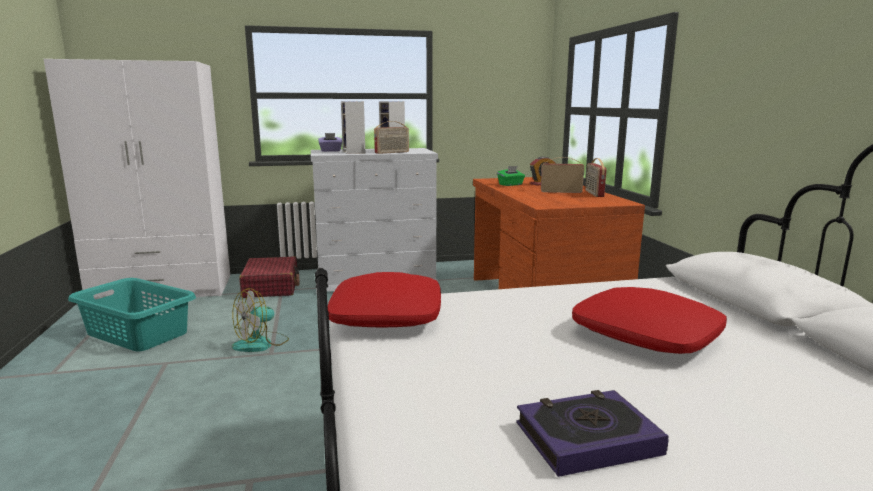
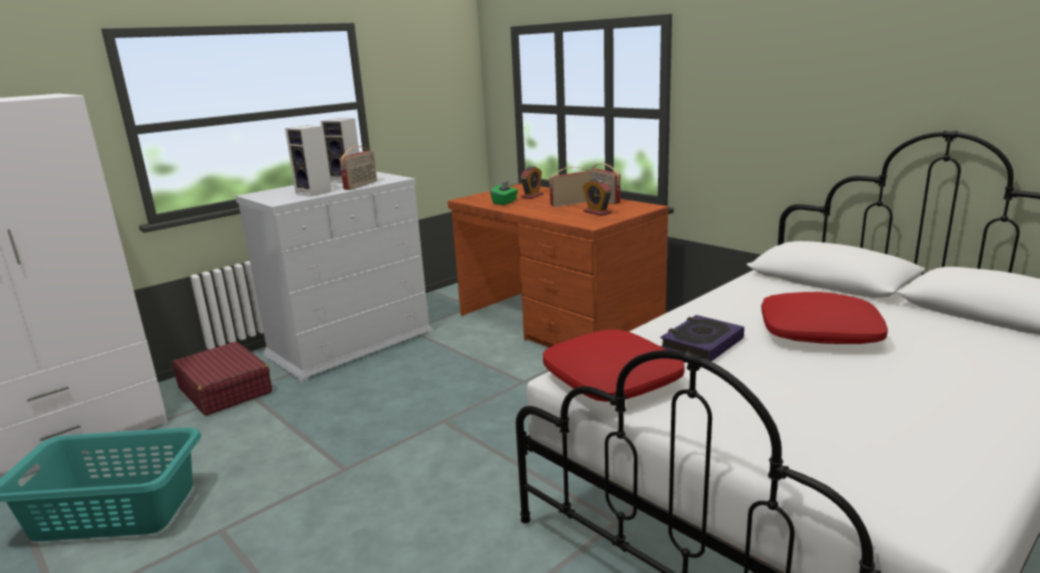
camera: 30 degrees left, 5 degrees up
fan [232,288,289,352] -> none
purple tissue box [318,133,342,152] -> none
book [516,390,669,477] -> book moved to [660,315,744,362]
none -> alarm clock [583,179,612,216]

